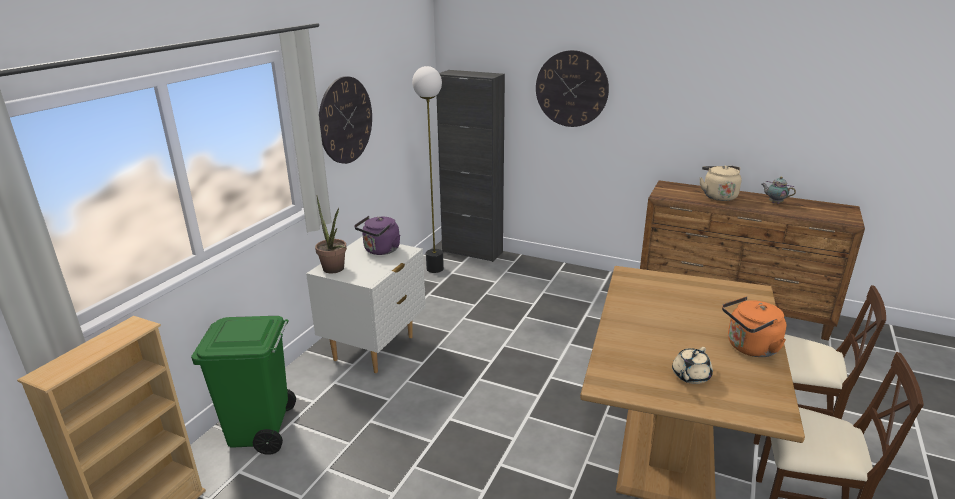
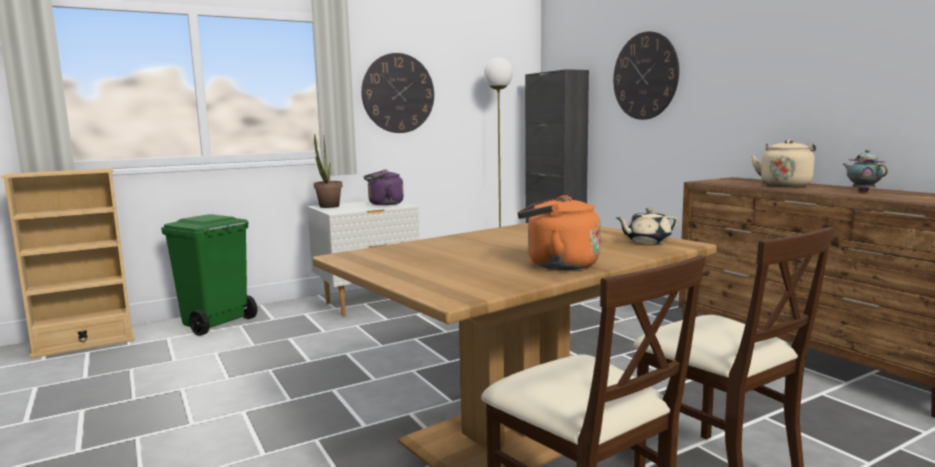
camera: 35 degrees right, 15 degrees down
beige teapot [672,347,713,384] -> beige teapot moved to [617,208,678,244]

